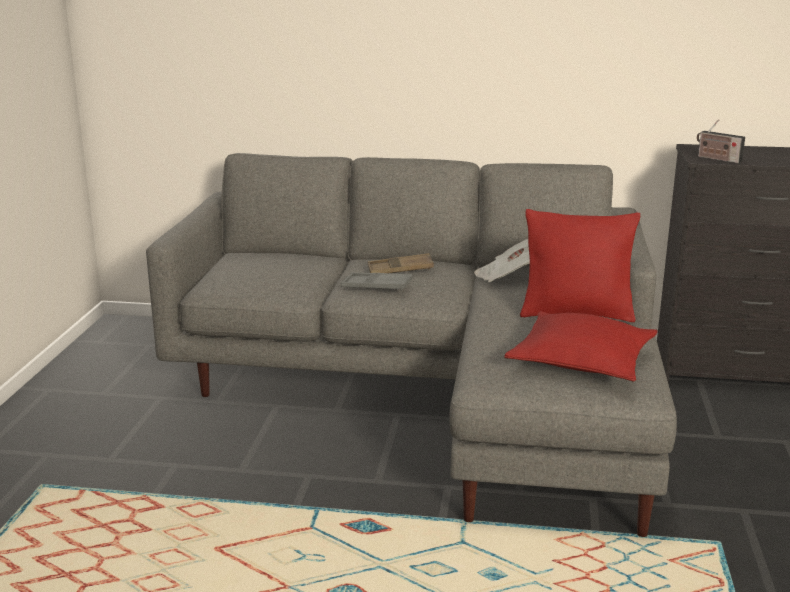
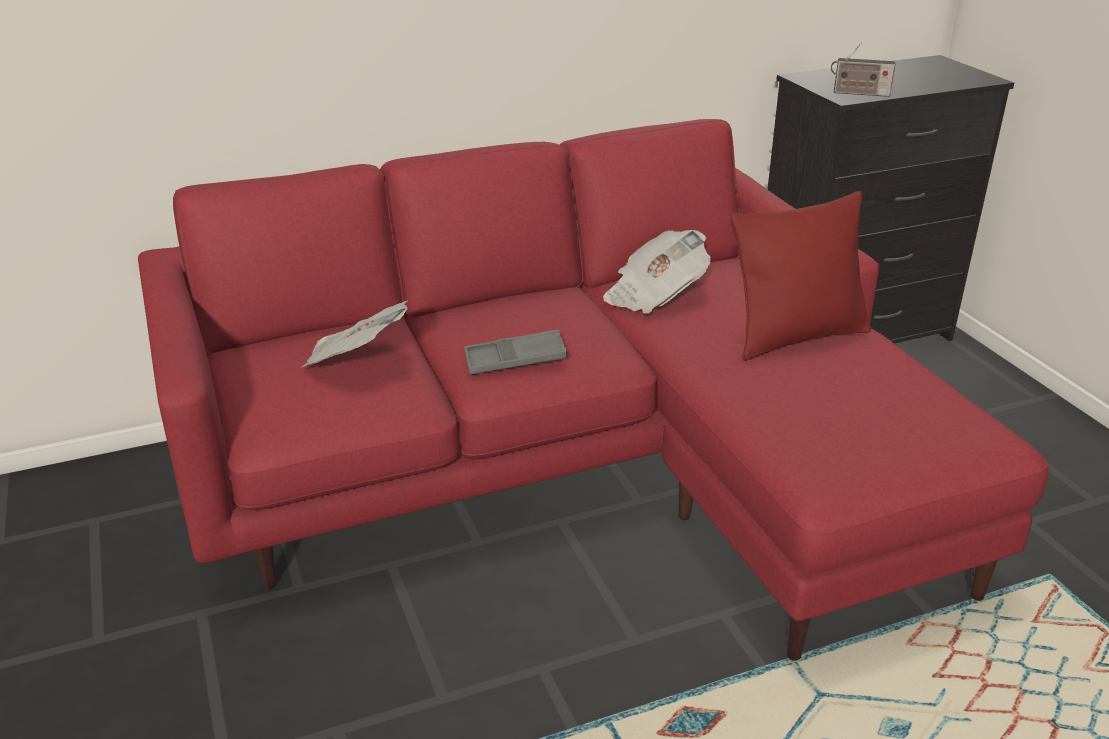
camera: 30 degrees left, 10 degrees up
grey sofa [146,153,677,537] -> red sofa [138,119,1049,661]
brown tray [368,253,434,273] -> none
red pillow [504,311,658,382] -> none
none -> newspaper [301,300,408,368]

